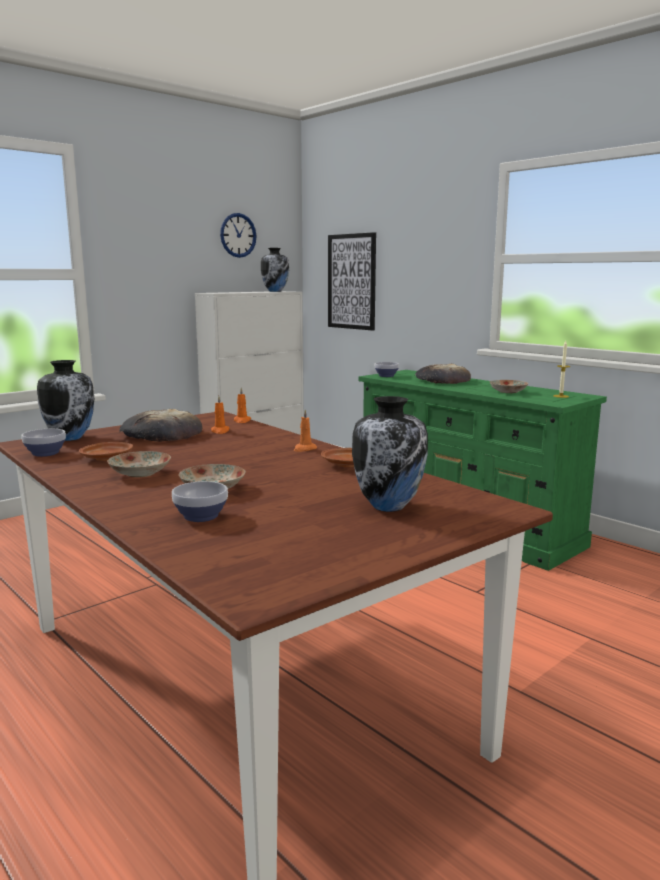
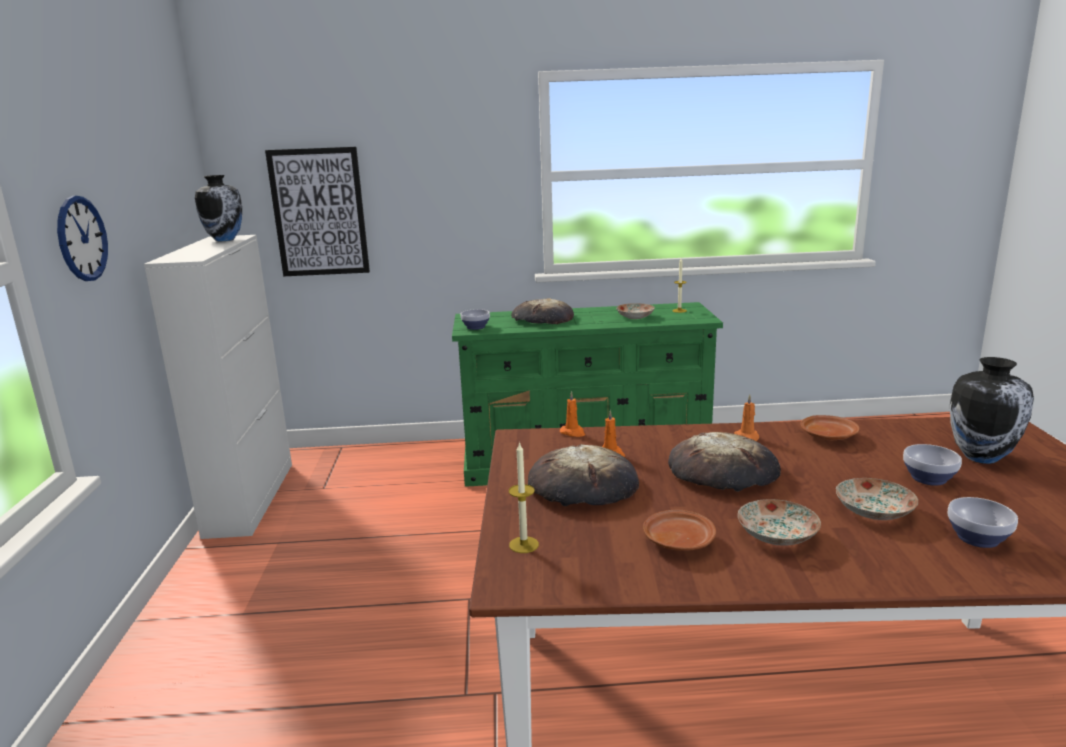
camera: 50 degrees left, 5 degrees up
bowl [22,429,66,457] -> bowl moved to [903,444,962,486]
vase [37,360,94,441] -> candle [509,442,539,553]
wall clock [220,213,257,258] -> wall clock moved to [57,196,108,281]
none -> bread [668,432,781,492]

